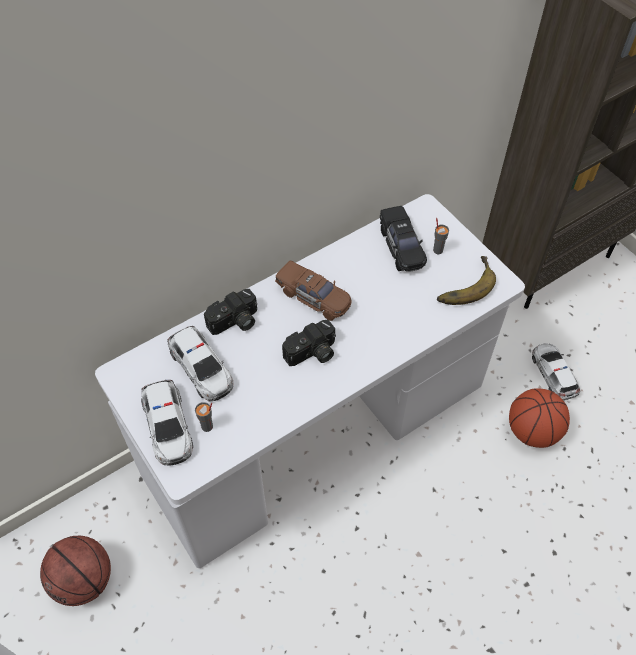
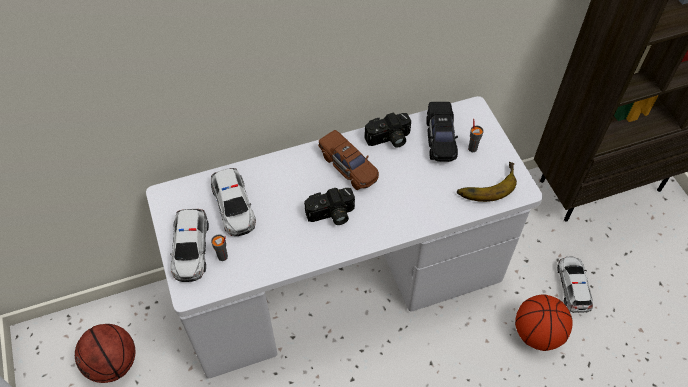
camera: 15 degrees right, 0 degrees up
camera [204,289,257,335] -> camera moved to [364,113,411,148]

